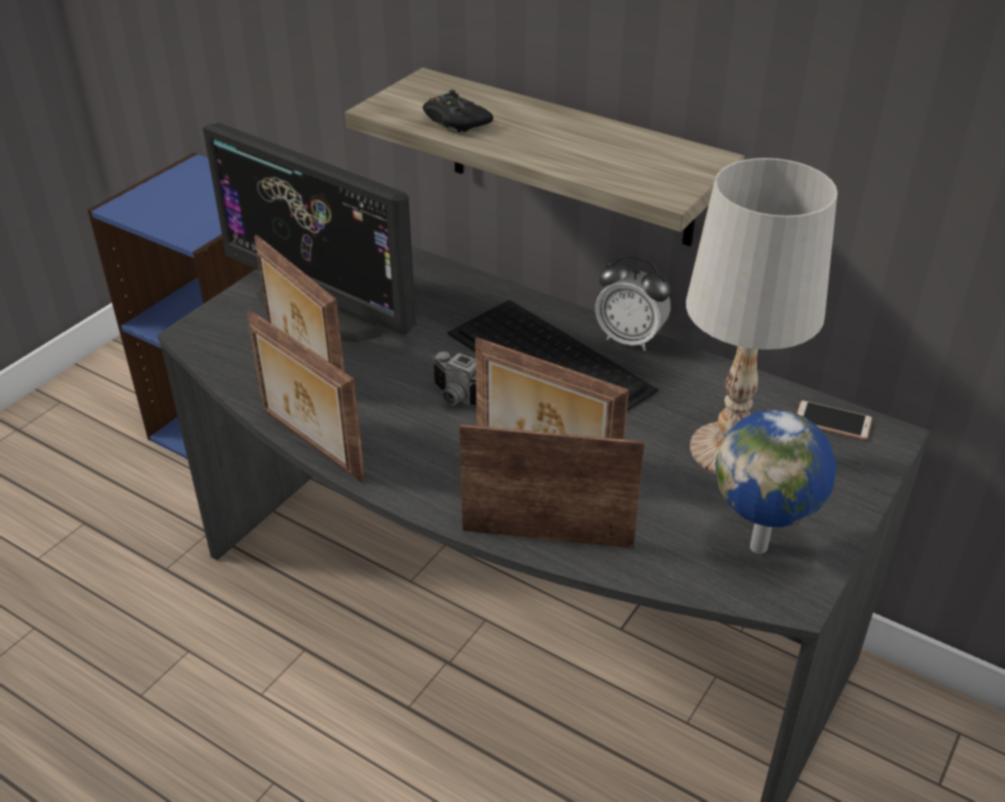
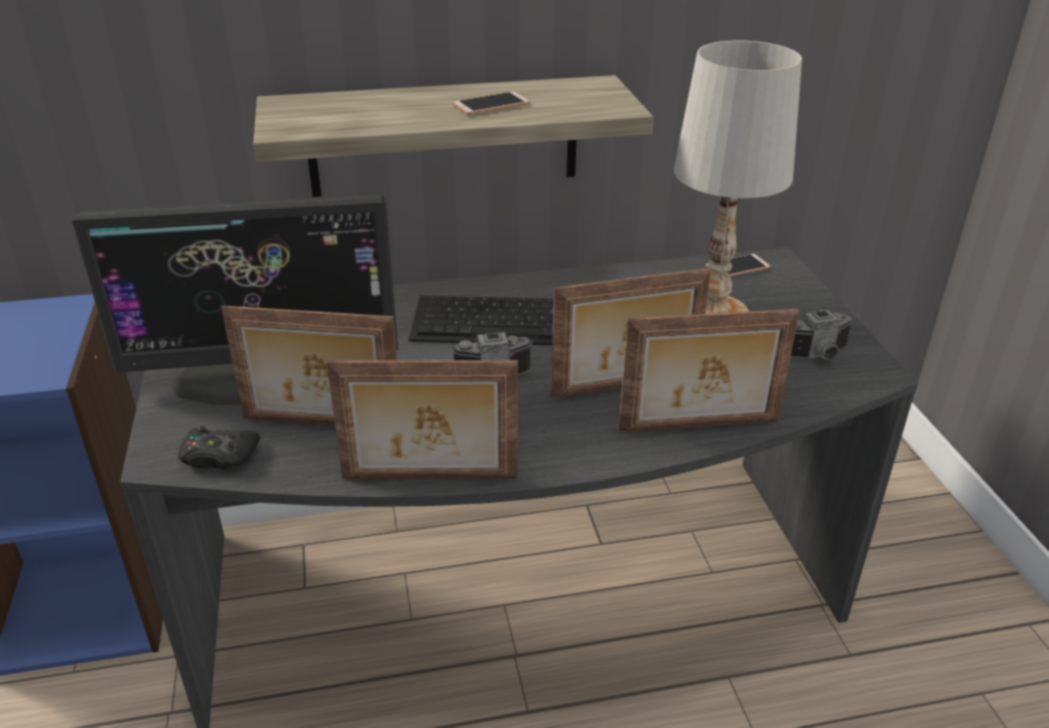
camera: 45 degrees left, 5 degrees down
black game controller [423,90,493,132] -> black game controller moved to [178,426,260,470]
picture frame [459,424,645,548] -> picture frame turned 150 degrees counterclockwise [619,309,800,433]
alarm clock [595,255,671,351] -> none
globe [715,410,836,554] -> camera [791,310,853,360]
none -> phone [453,92,530,115]

